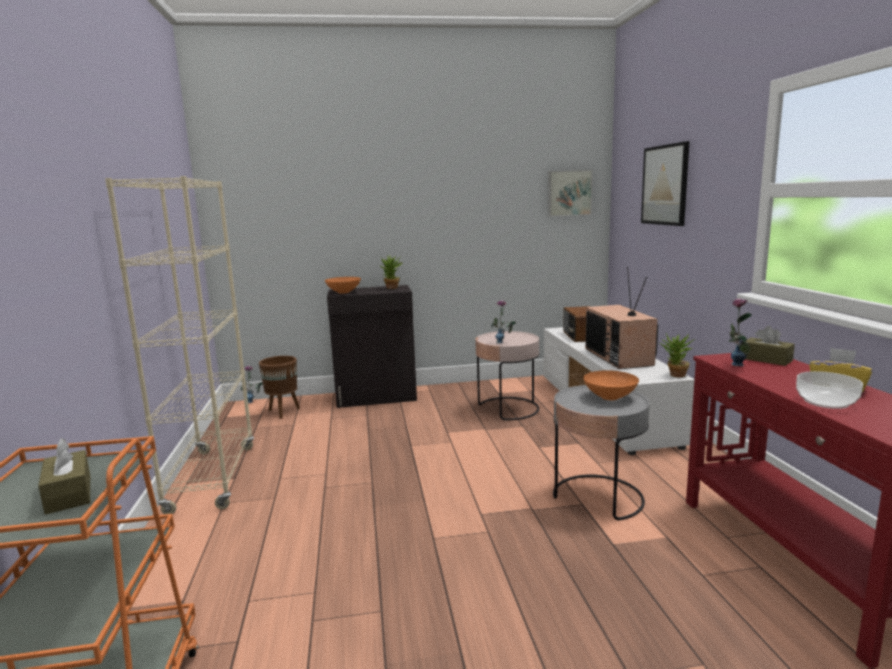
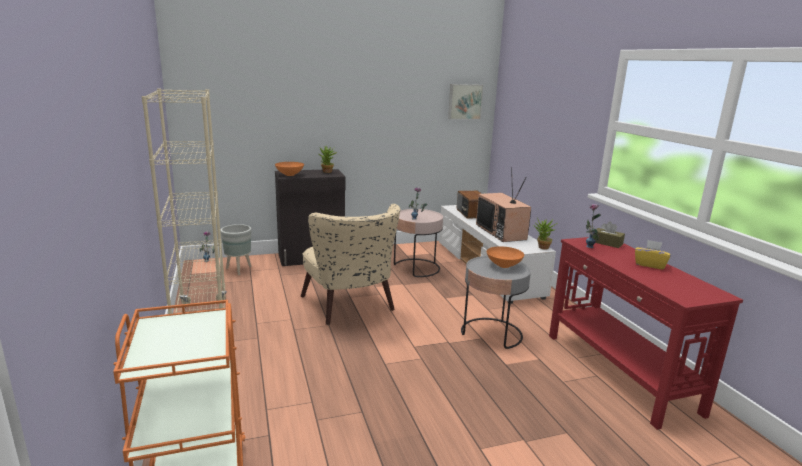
camera: 10 degrees left, 5 degrees up
brown tissue box [38,438,90,514] -> none
brown planter [259,356,300,419] -> grey planter [220,224,251,275]
picture [641,141,689,226] -> none
bowl [796,371,863,409] -> none
none -> beige armchair [301,204,400,325]

